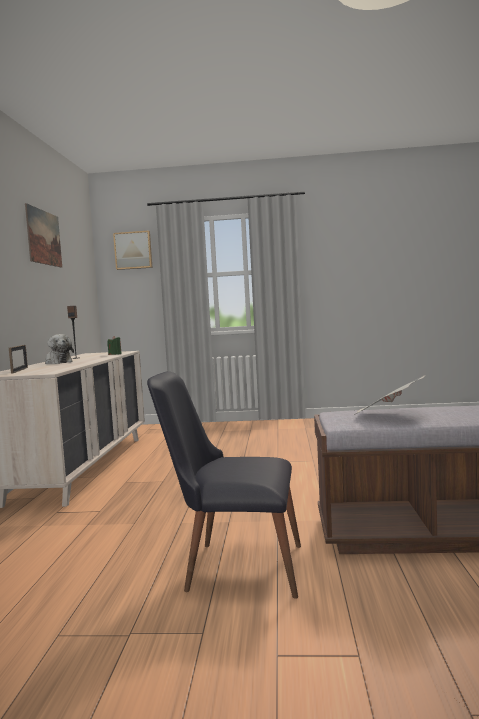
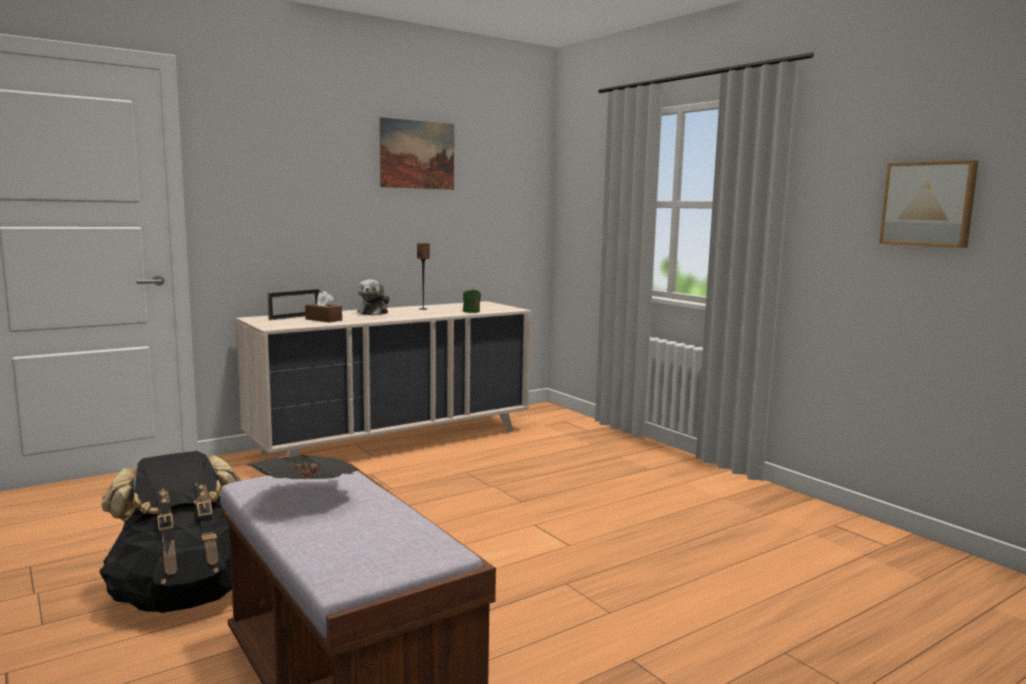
camera: 50 degrees right, 5 degrees up
picture [113,231,152,270] -> picture moved to [879,160,978,248]
black chair [147,371,301,599] -> black backpack [100,451,241,613]
none -> brown tissue box [305,291,342,323]

